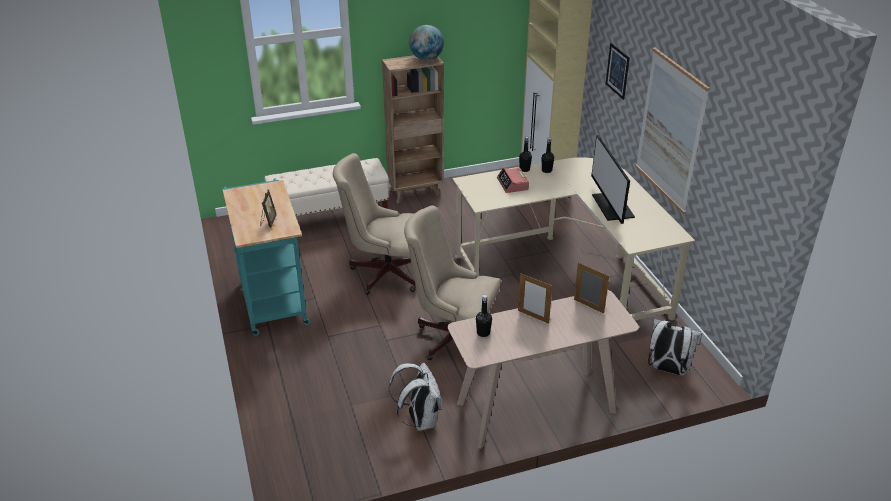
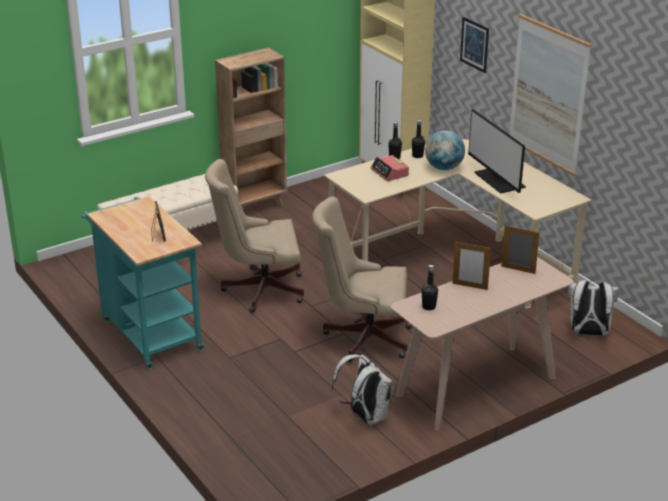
camera: 15 degrees left, 5 degrees down
globe [409,25,444,60] -> globe moved to [425,130,465,170]

